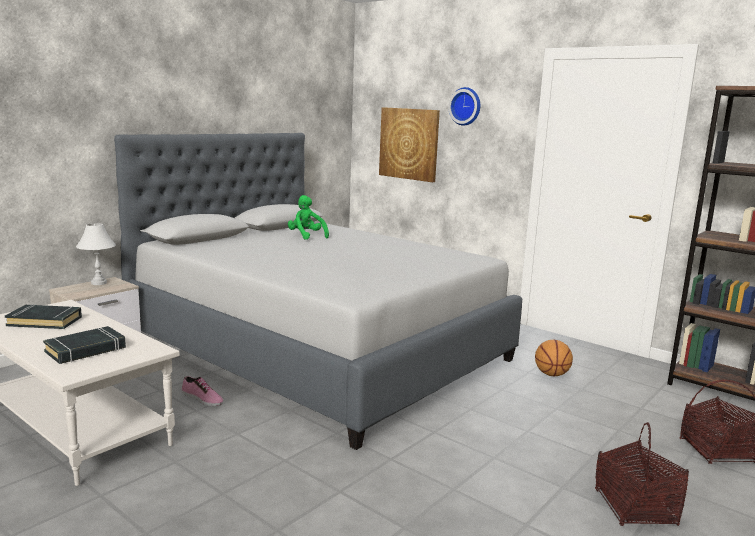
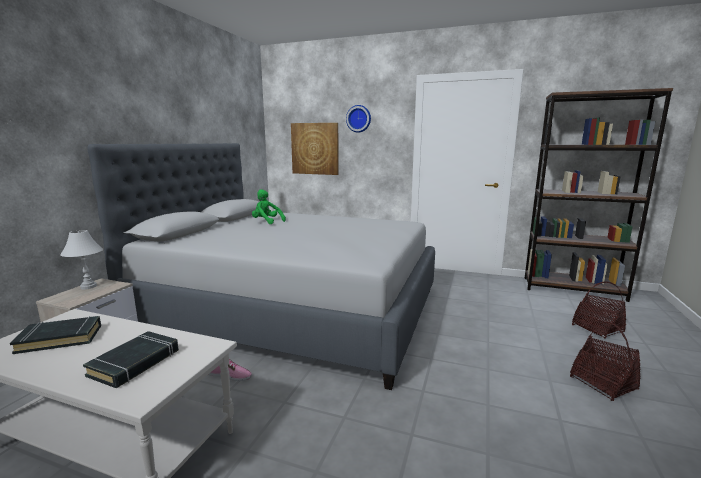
camera: 20 degrees left, 0 degrees up
basketball [535,340,573,376] -> none

